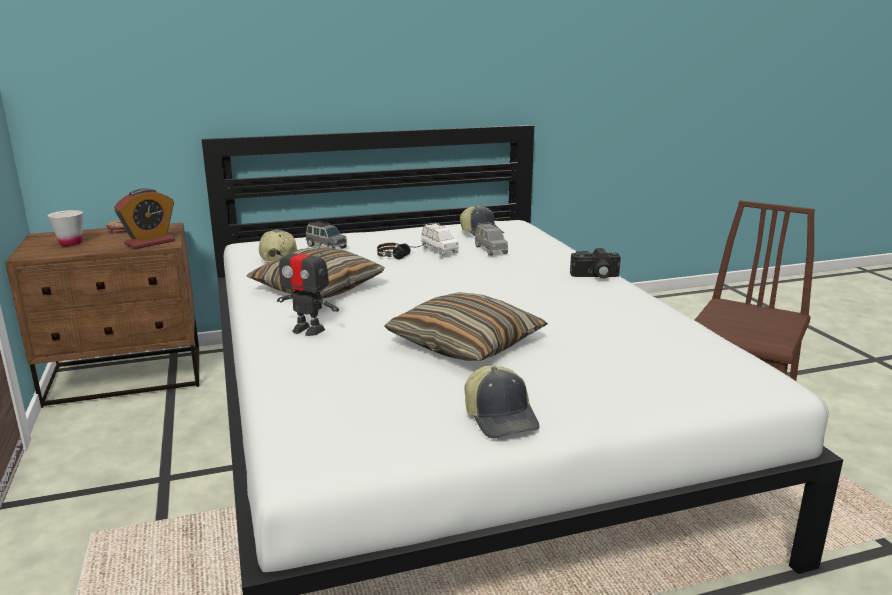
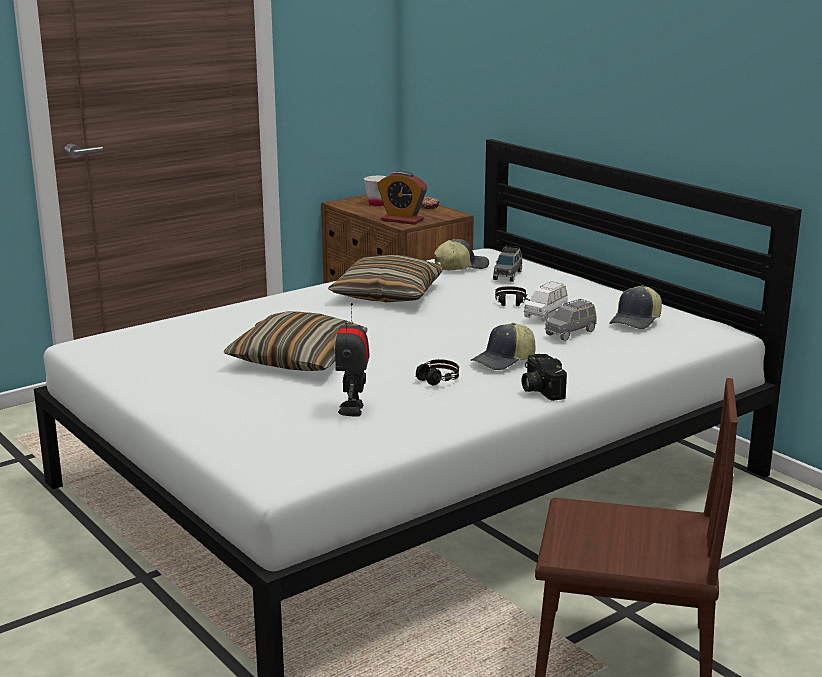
camera: 70 degrees right, 0 degrees up
toy robot [277,235,339,336] -> toy robot moved to [334,303,370,417]
cap [464,365,540,439] -> cap moved to [471,323,535,370]
none -> headphones [415,359,459,386]

